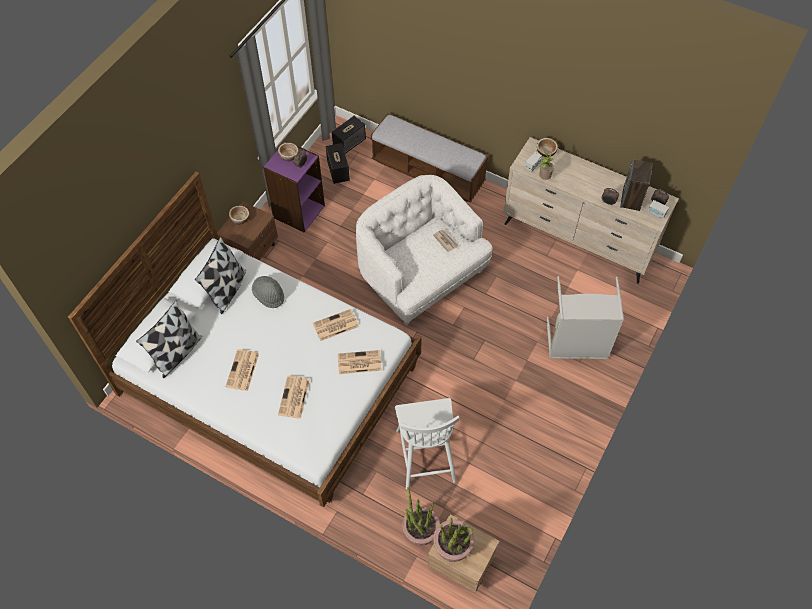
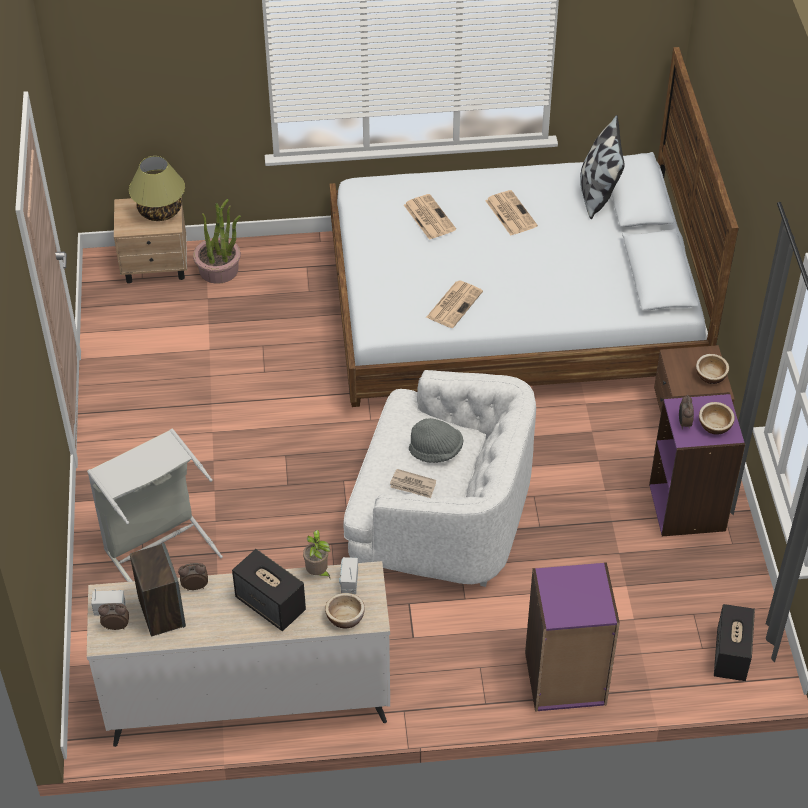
camera: 145 degrees right, 10 degrees down
pillow [195,237,246,314] -> none
grey hat [252,276,284,308] -> grey hat moved to [409,418,463,463]
speaker [326,143,350,184] -> speaker moved to [232,549,306,631]
newspaper [338,350,382,374] -> none
bench [371,113,489,202] -> purple bookcase [525,562,620,712]
white chair [395,398,460,489] -> none
potted plant [433,517,475,562] -> table lamp [129,156,185,221]

